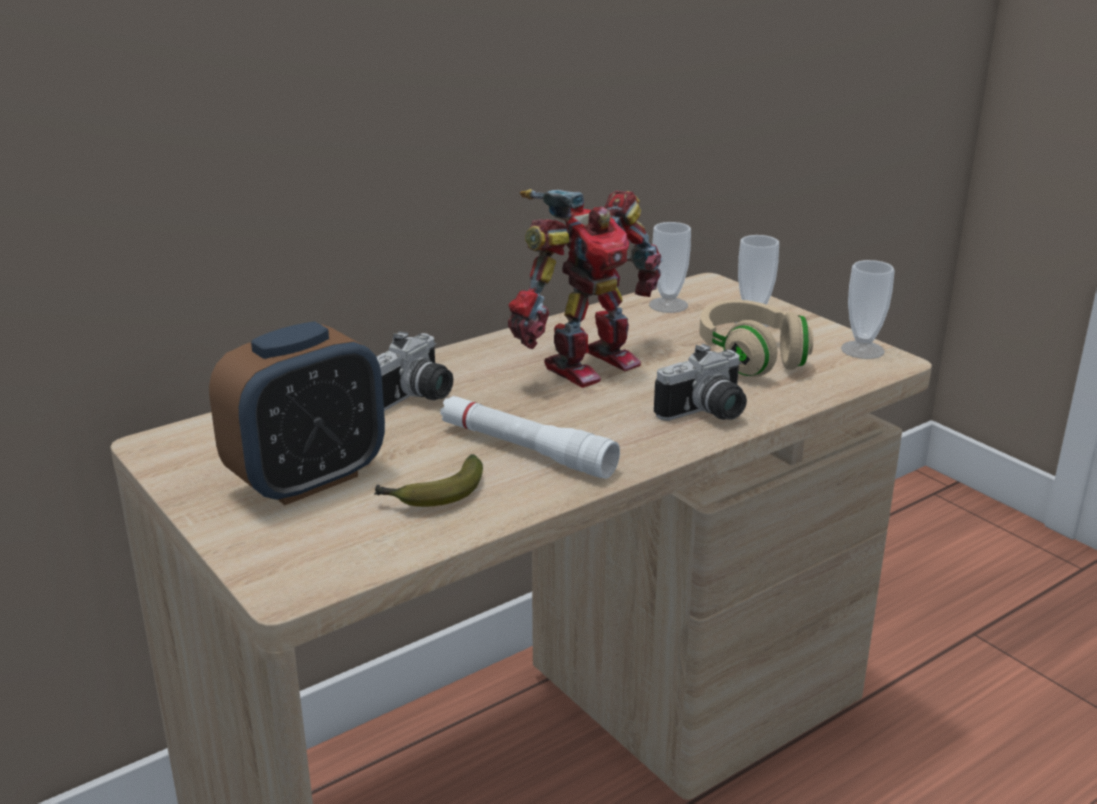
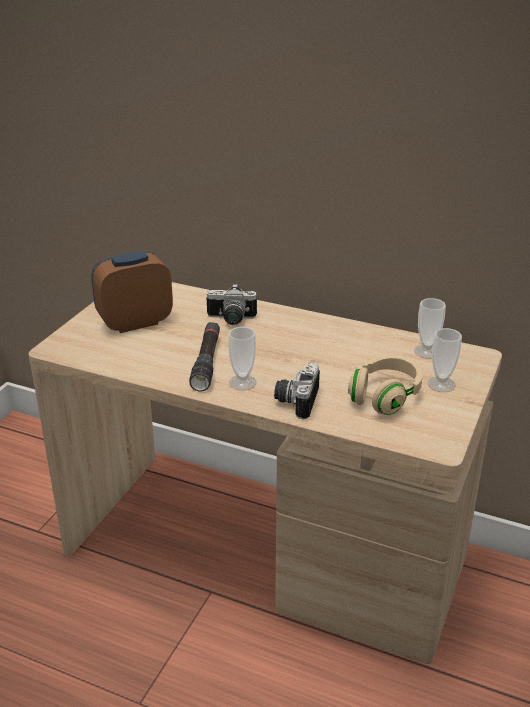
camera: 60 degrees right, 5 degrees up
alarm clock [209,321,385,505] -> alarm clock turned 135 degrees clockwise [91,251,173,333]
banana [374,454,483,507] -> none
white flashlight [440,396,620,479] -> black flashlight [189,322,220,391]
toy robot [508,189,663,388] -> none
camera [654,343,747,421] -> camera turned 75 degrees clockwise [274,362,320,419]
cup [841,260,895,359] -> cup moved to [229,327,257,391]

